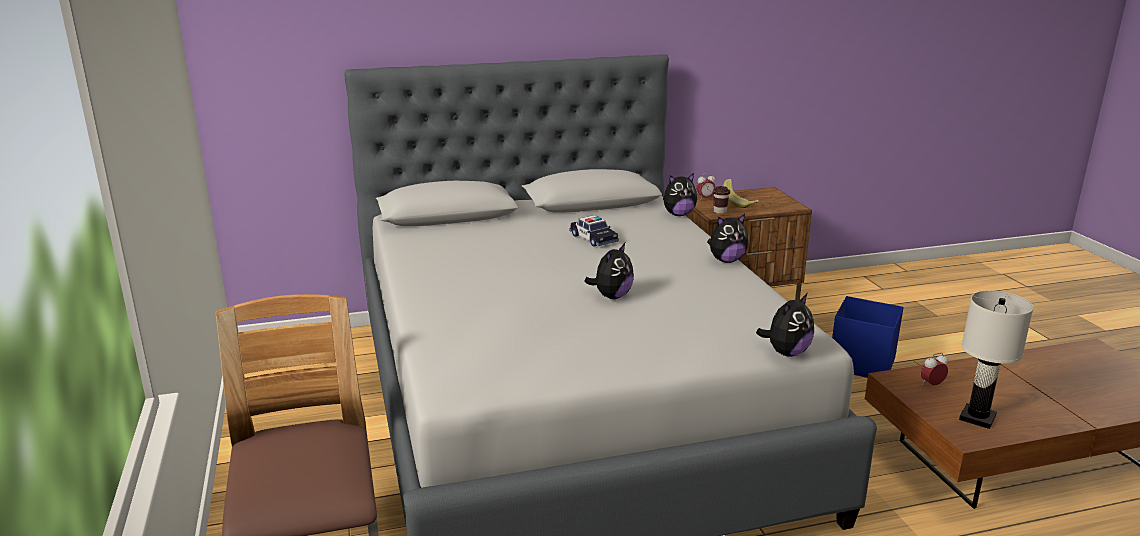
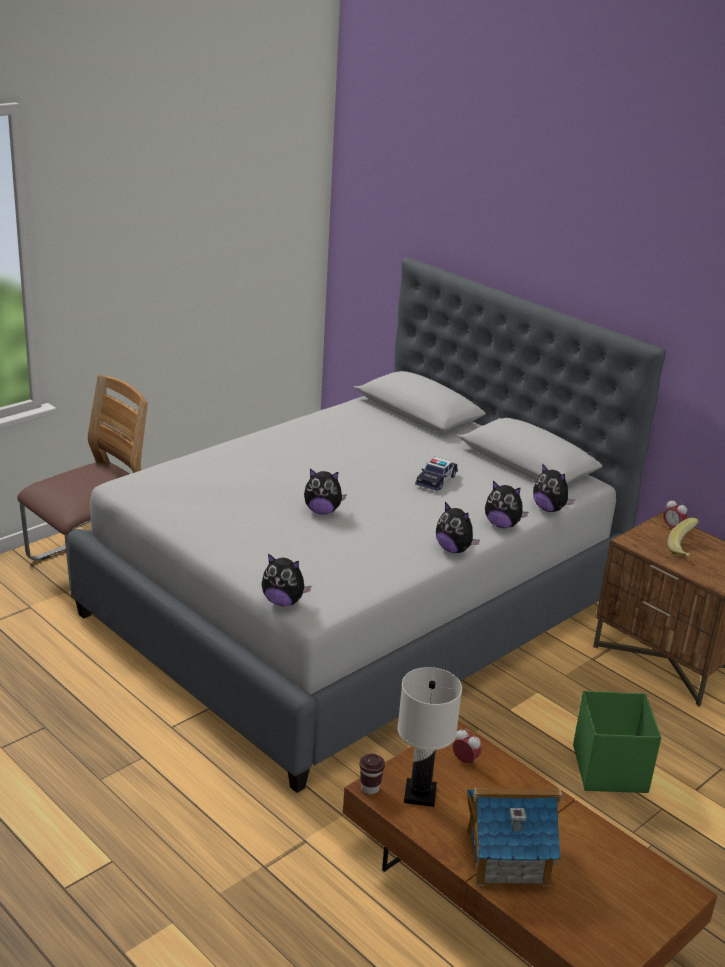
camera: 60 degrees right, 5 degrees up
brown cup [713,186,730,214] -> brown cup moved to [359,754,385,794]
blue storage box [832,296,904,378] -> green storage box [573,691,661,793]
none -> toy house [467,787,562,886]
none -> plush toy [485,481,528,528]

